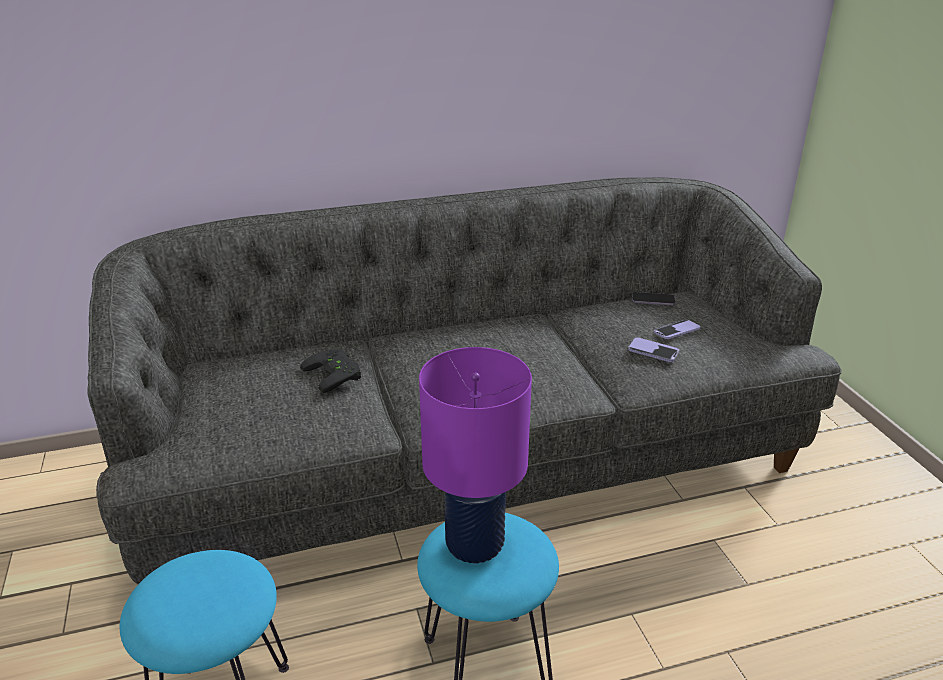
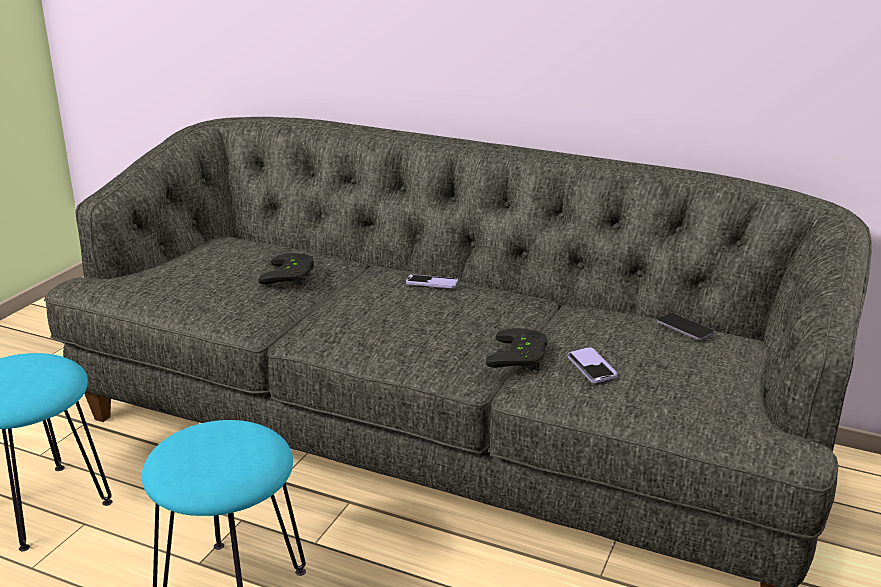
camera: 40 degrees right, 5 degrees down
purple table lamp [419,347,532,563] -> none
phone [654,320,700,339] -> phone moved to [406,274,458,288]
none -> black game controller [486,328,547,371]

